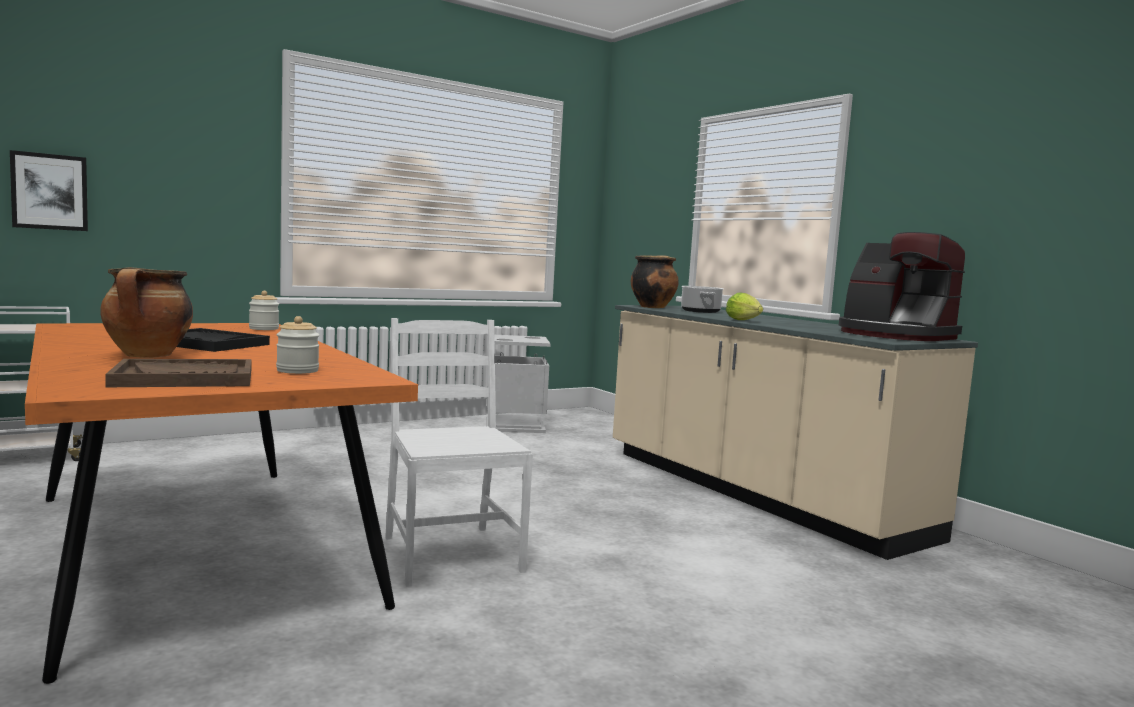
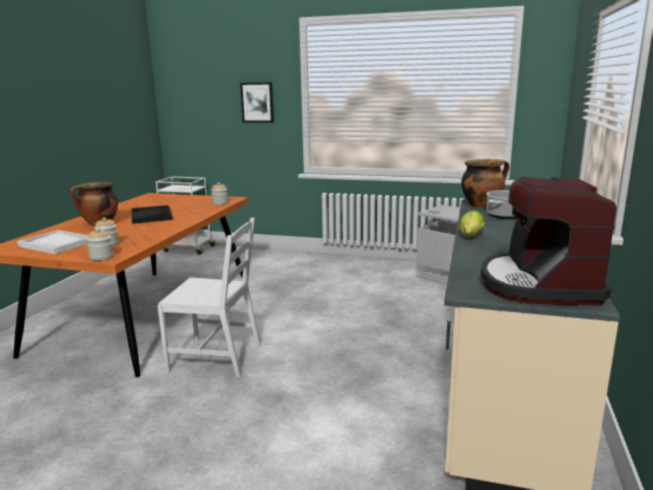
camera: 50 degrees right, 10 degrees up
picture [10,150,88,231] -> picture moved to [240,82,274,123]
brown tray [105,359,251,387] -> white tray [17,230,88,254]
white chair [385,318,533,587] -> white chair turned 75 degrees clockwise [157,218,261,378]
none -> jar [86,228,113,261]

